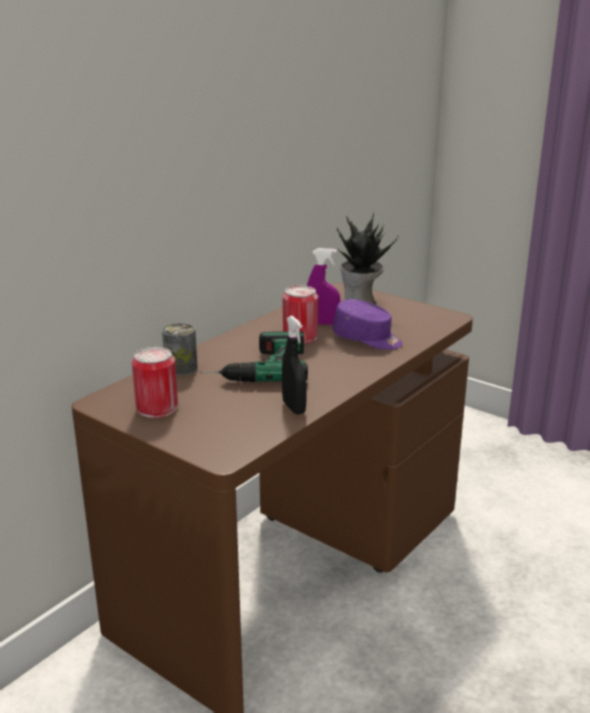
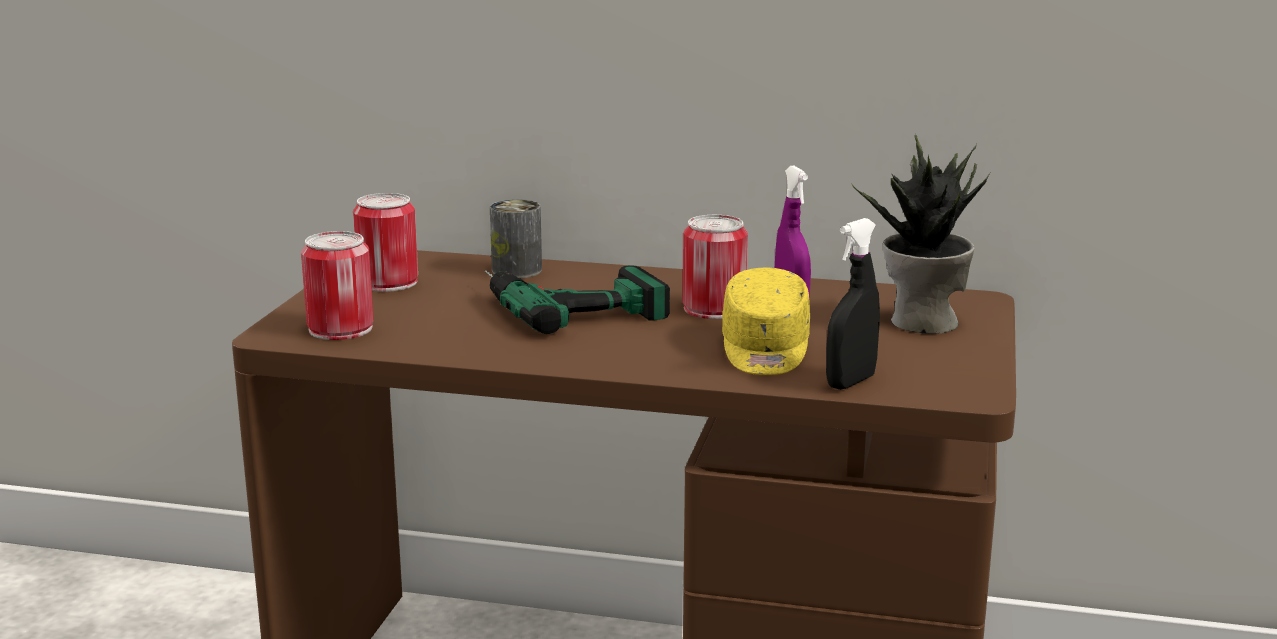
camera: 65 degrees right, 5 degrees down
black spray bottle [282,316,307,414] -> black spray bottle moved to [826,218,880,390]
purple cap [333,299,403,350] -> yellow cap [722,268,810,375]
none -> can [301,231,374,340]

